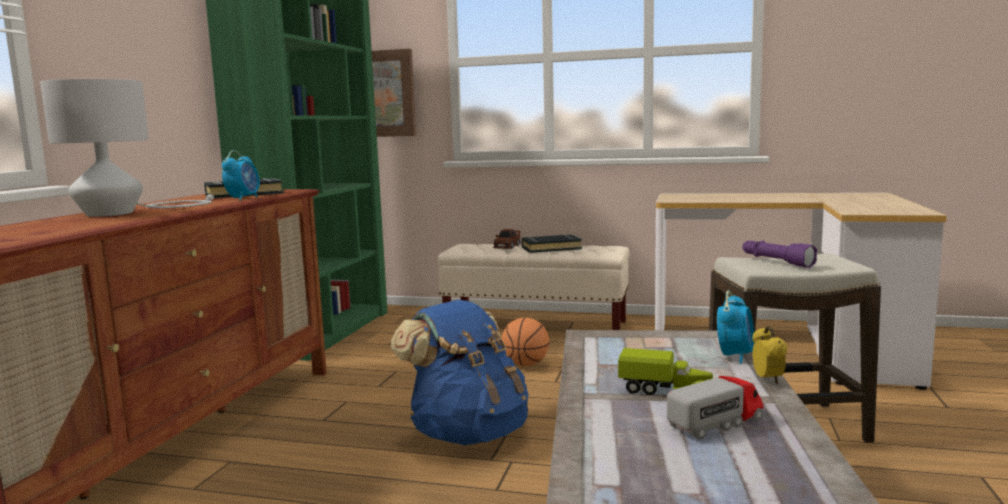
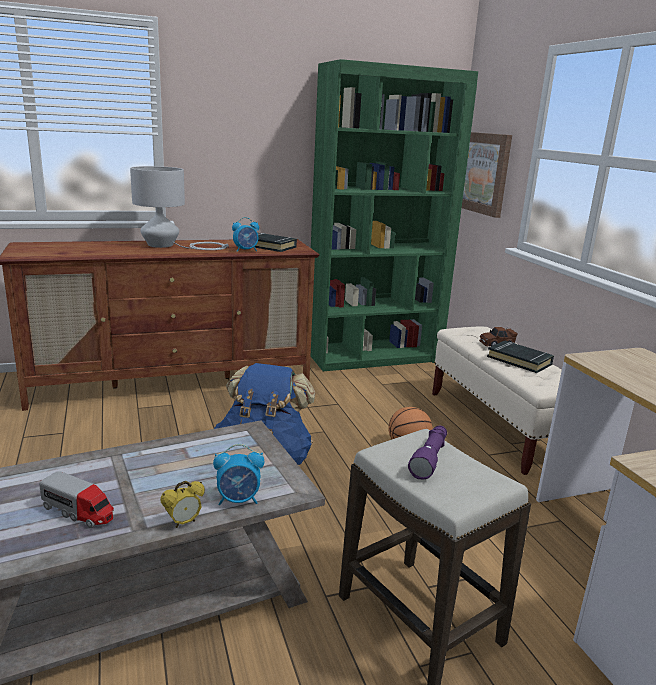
camera: 55 degrees right, 10 degrees up
toy truck [618,348,713,395] -> none

